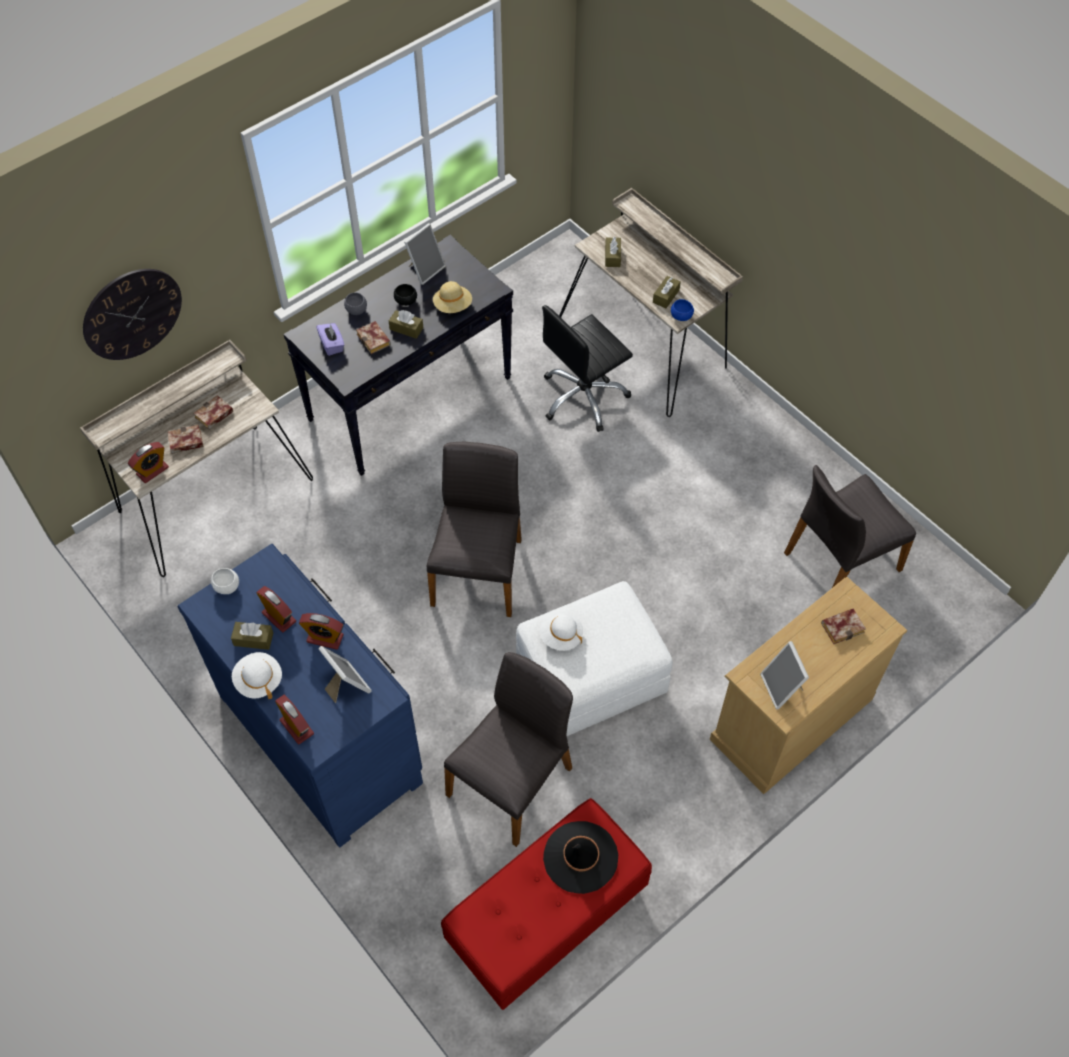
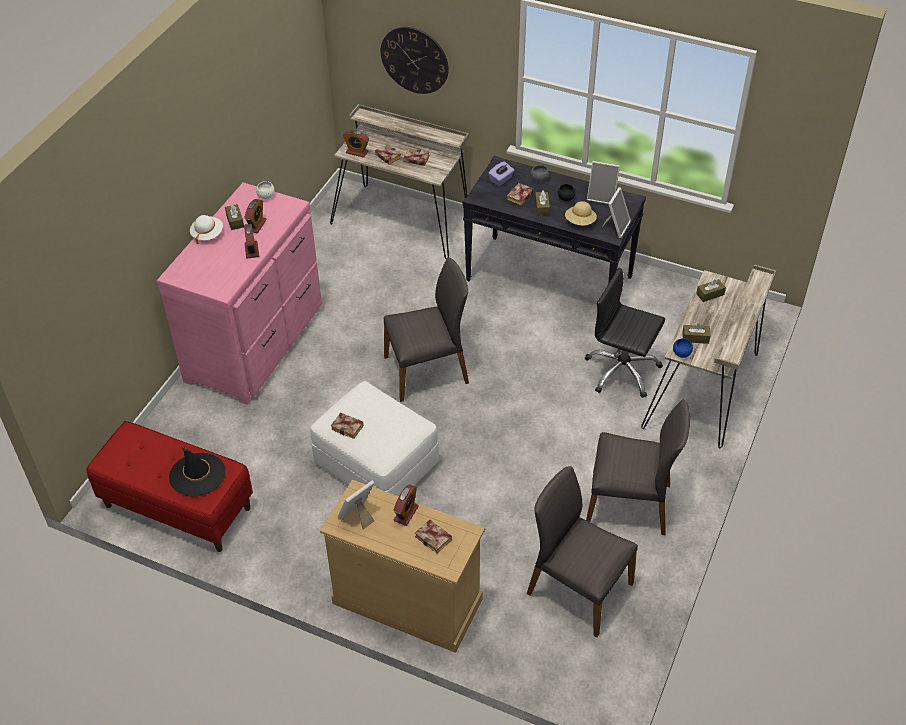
camera: 65 degrees right, 10 degrees down
blue dresser [177,544,423,847] -> pink dresser [156,183,322,405]
alarm clock [275,695,314,744] -> alarm clock moved to [394,484,419,526]
picture frame [319,646,372,703] -> picture frame moved to [602,187,631,238]
grey chair [444,652,573,847] -> grey chair moved to [586,400,690,535]
white hat [540,612,583,651] -> none
none -> book [331,413,364,439]

